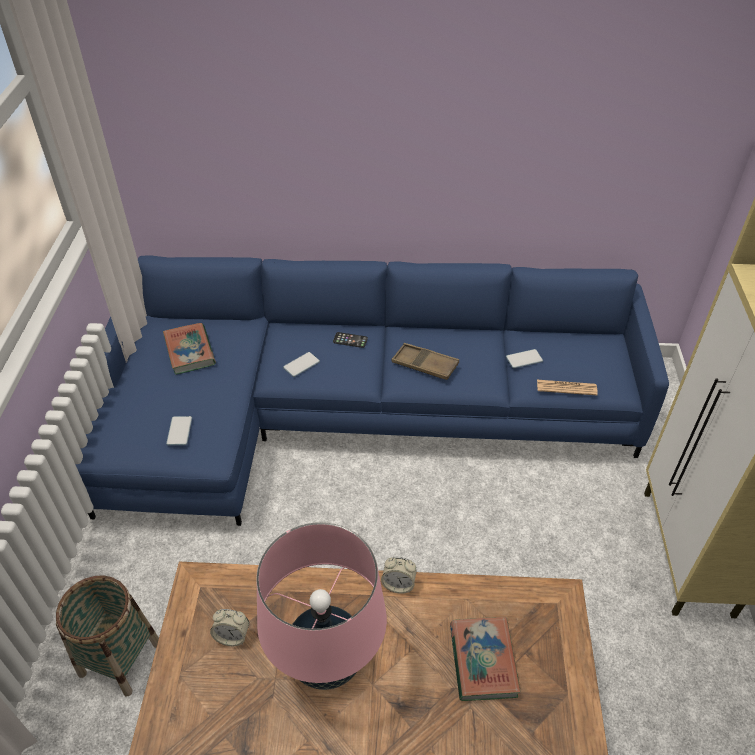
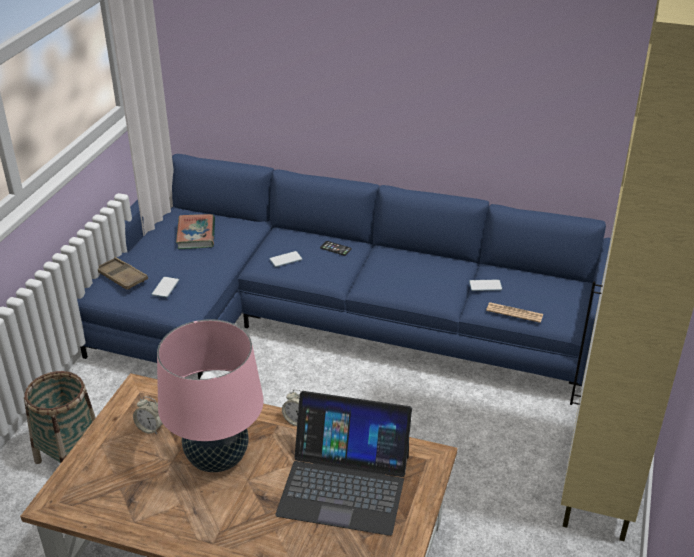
camera: 15 degrees right, 10 degrees down
brown tray [391,343,459,380] -> brown tray moved to [98,257,148,290]
book [450,617,521,701] -> laptop [275,391,412,536]

